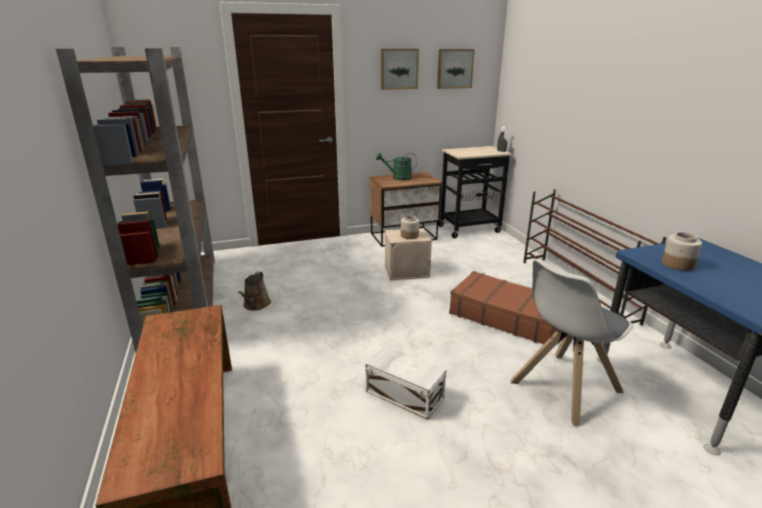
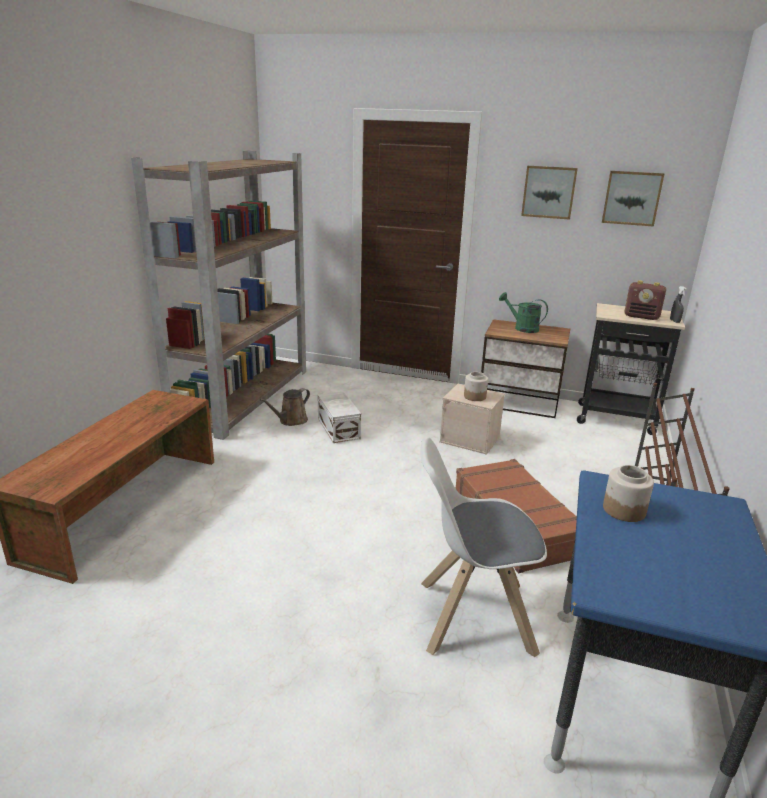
camera: 35 degrees right, 0 degrees up
white storage box [365,346,446,420] -> white storage box moved to [318,391,361,443]
none -> radio [624,280,666,320]

